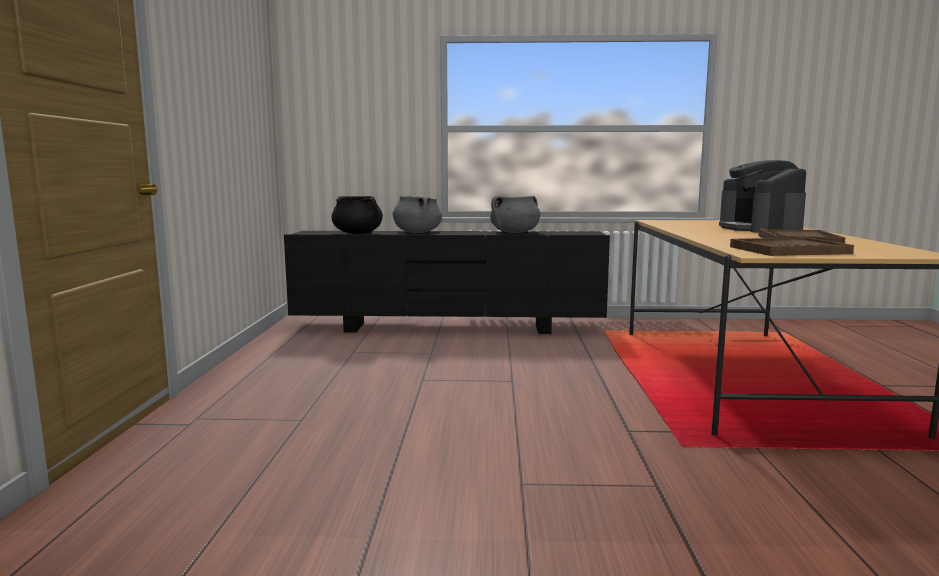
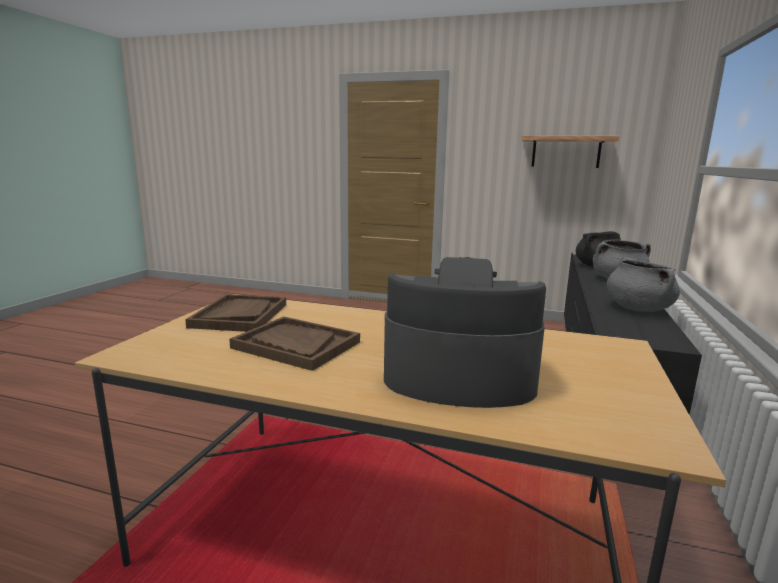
camera: 105 degrees right, 5 degrees up
none -> shelf [522,135,619,168]

